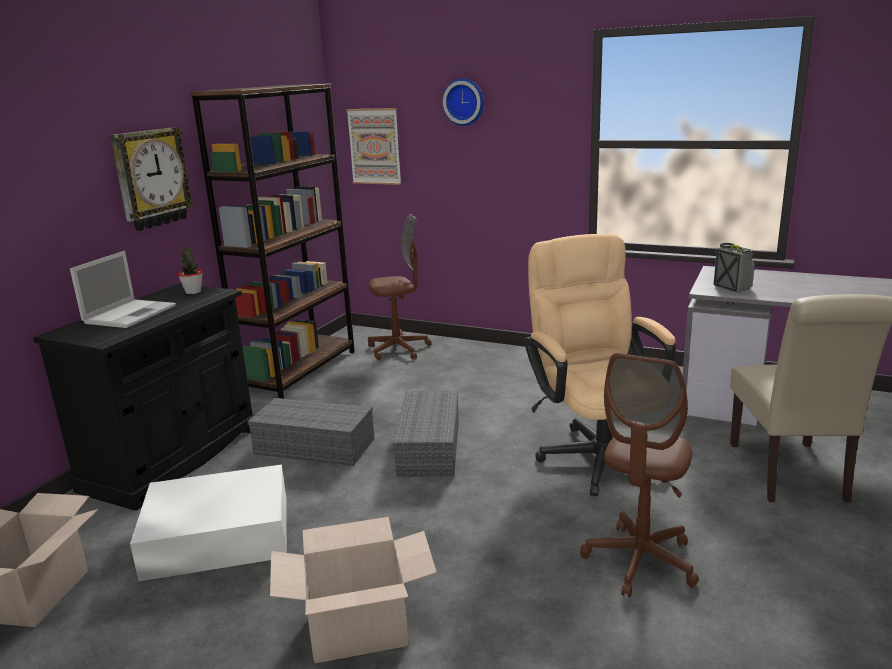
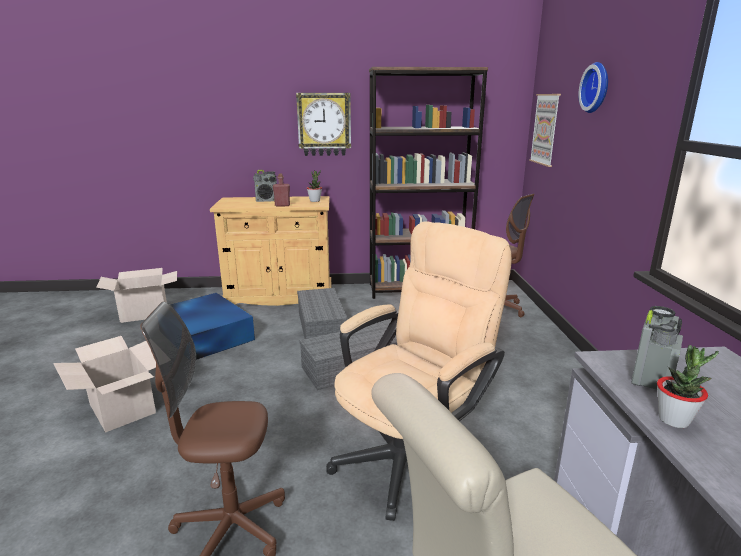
camera: 60 degrees right, 0 degrees up
black cabinet [33,283,255,511] -> beige cabinet [210,196,331,306]
laptop [70,251,176,328] -> radio [253,170,277,202]
white storage box [130,464,287,581] -> blue storage box [170,293,255,360]
none -> red bottle [273,174,290,207]
none -> potted plant [657,345,719,428]

